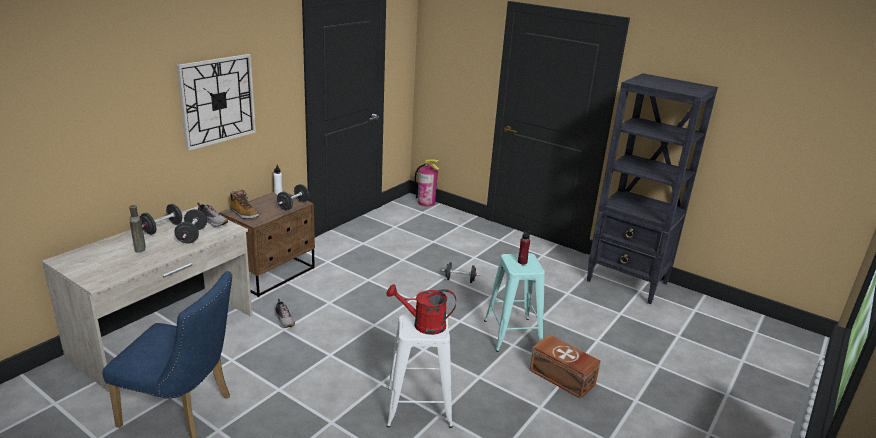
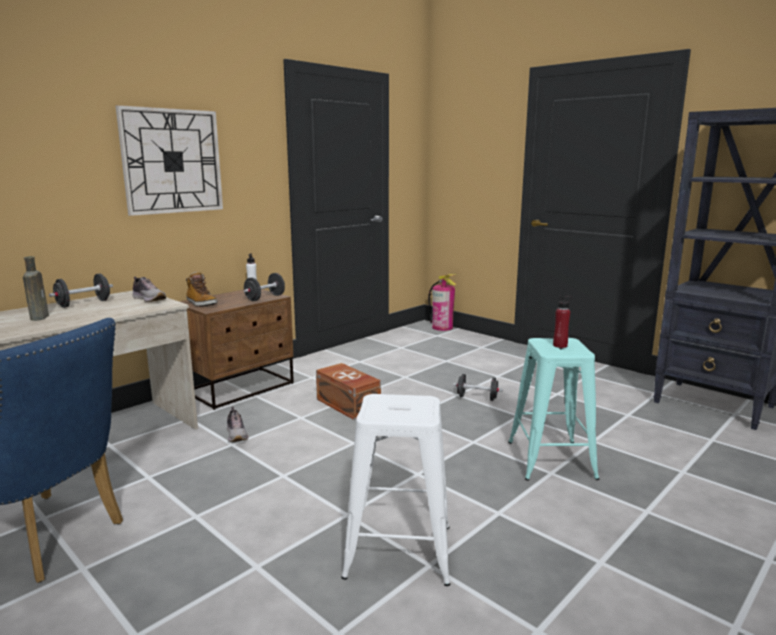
camera: 10 degrees right, 10 degrees down
black dumbbell [174,209,207,244] -> none
red watering can [386,284,456,335] -> none
brown storage box [529,335,601,399] -> brown storage box moved to [316,363,381,420]

